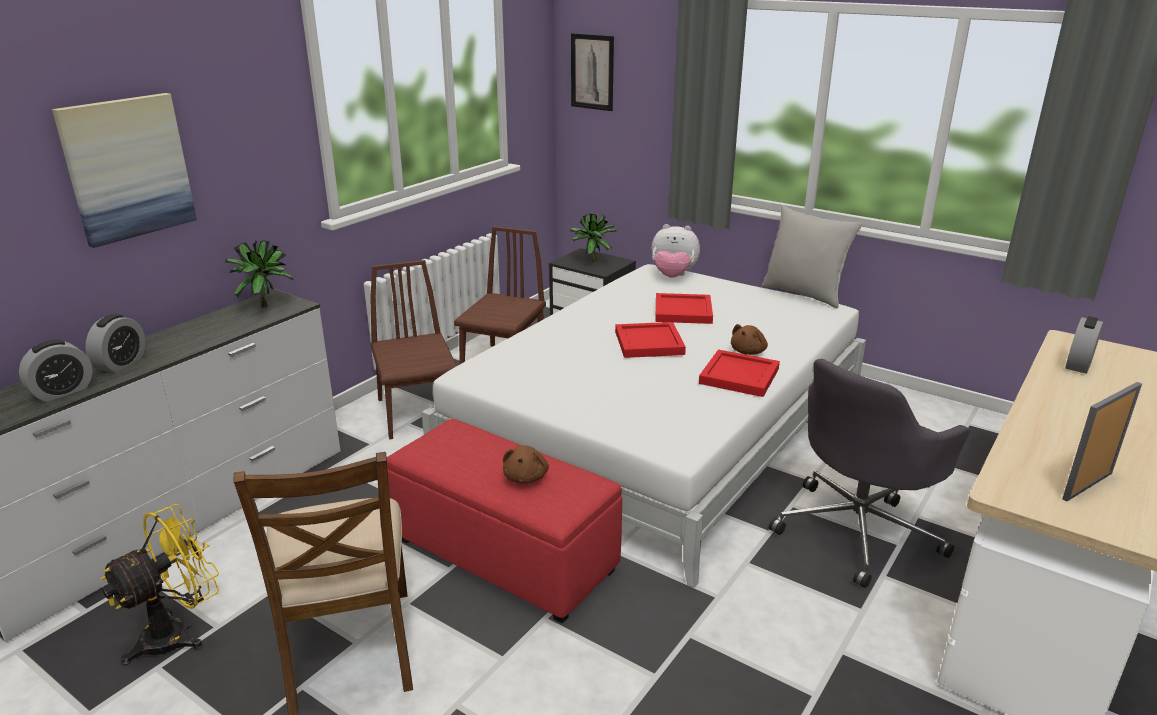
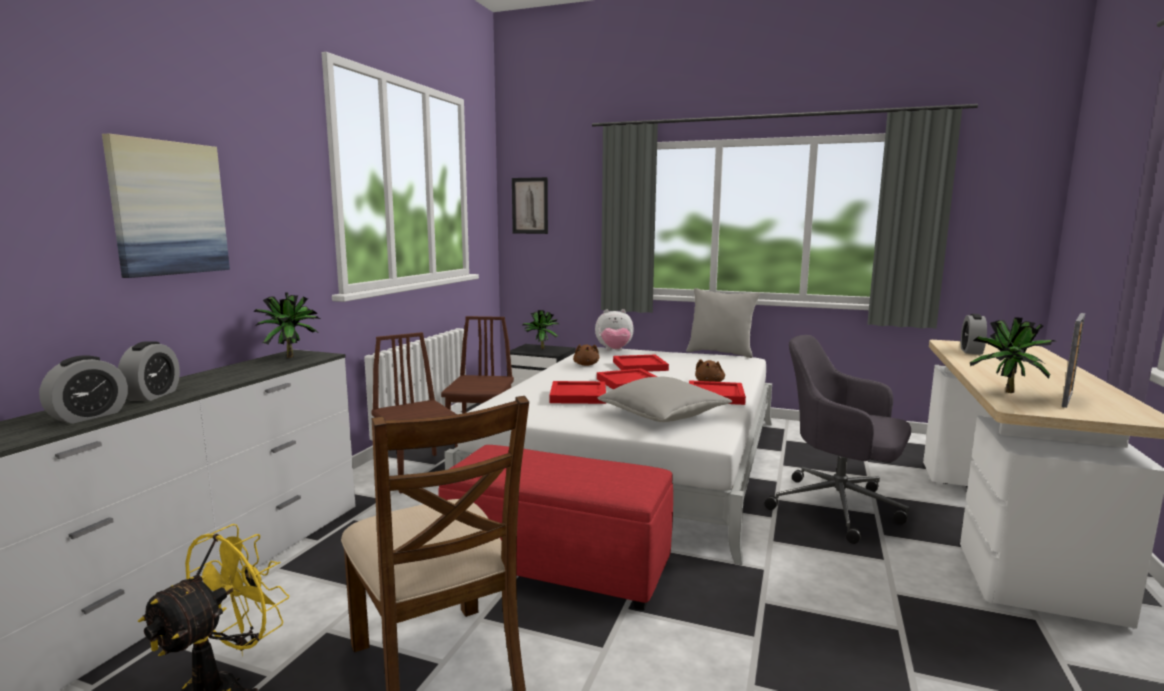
camera: 15 degrees left, 15 degrees down
brown plush toy [503,446,549,484] -> brown plush toy moved to [573,344,599,366]
grey office chair [769,359,970,588] -> grey office chair turned 90 degrees clockwise [765,335,911,544]
none -> red tray [549,381,606,404]
none -> grey pillow [597,377,732,422]
none -> potted plant [970,318,1055,393]

